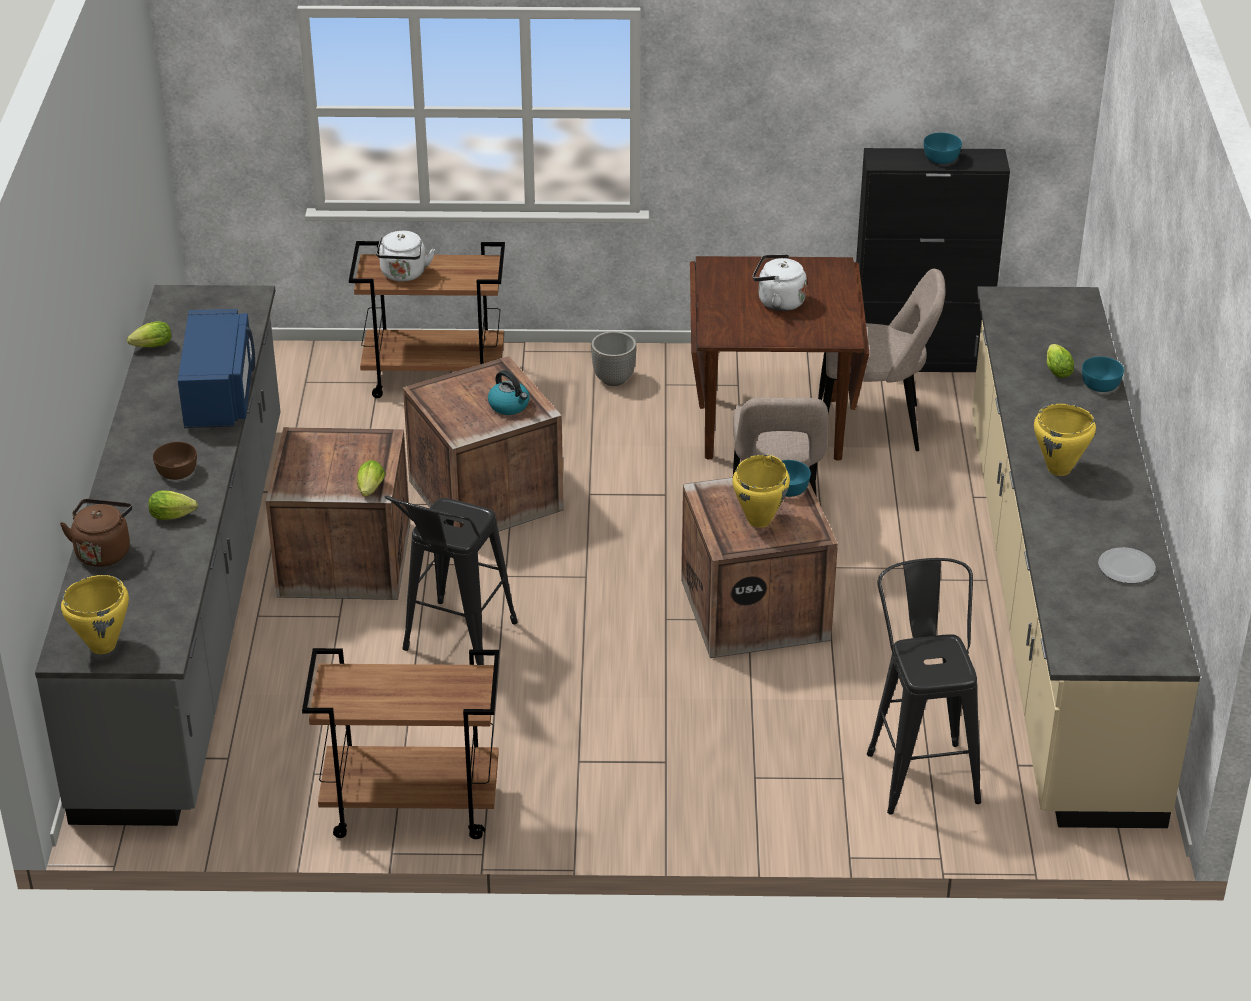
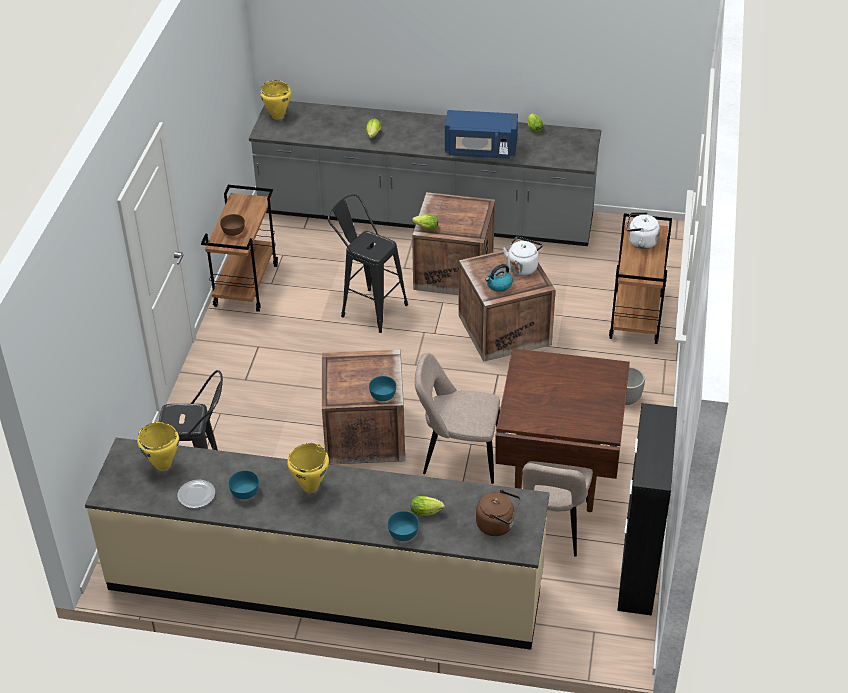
camera: 100 degrees right, 5 degrees up
brown kettle [60,499,132,567] -> brown kettle moved to [476,489,521,536]
brown bowl [153,442,197,480] -> brown bowl moved to [220,214,245,236]
yellow cooking pot [732,454,790,527] -> yellow cooking pot moved to [137,422,179,471]
white kettle [753,254,807,311] -> white kettle moved to [503,237,543,275]
turquoise bowl [924,133,962,164] -> turquoise bowl moved to [228,470,259,499]

